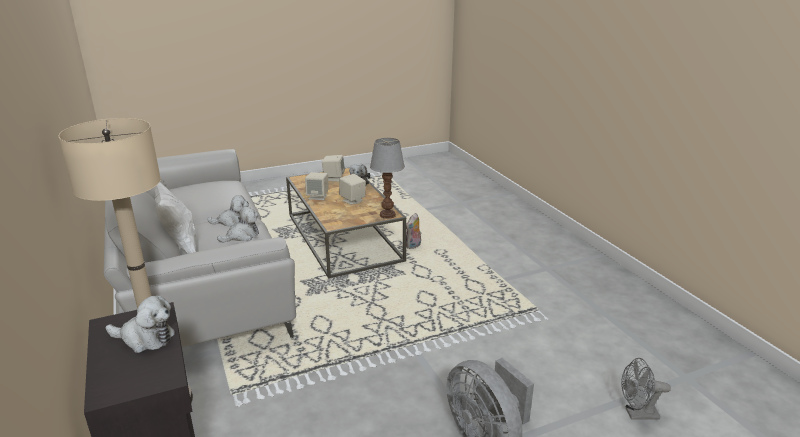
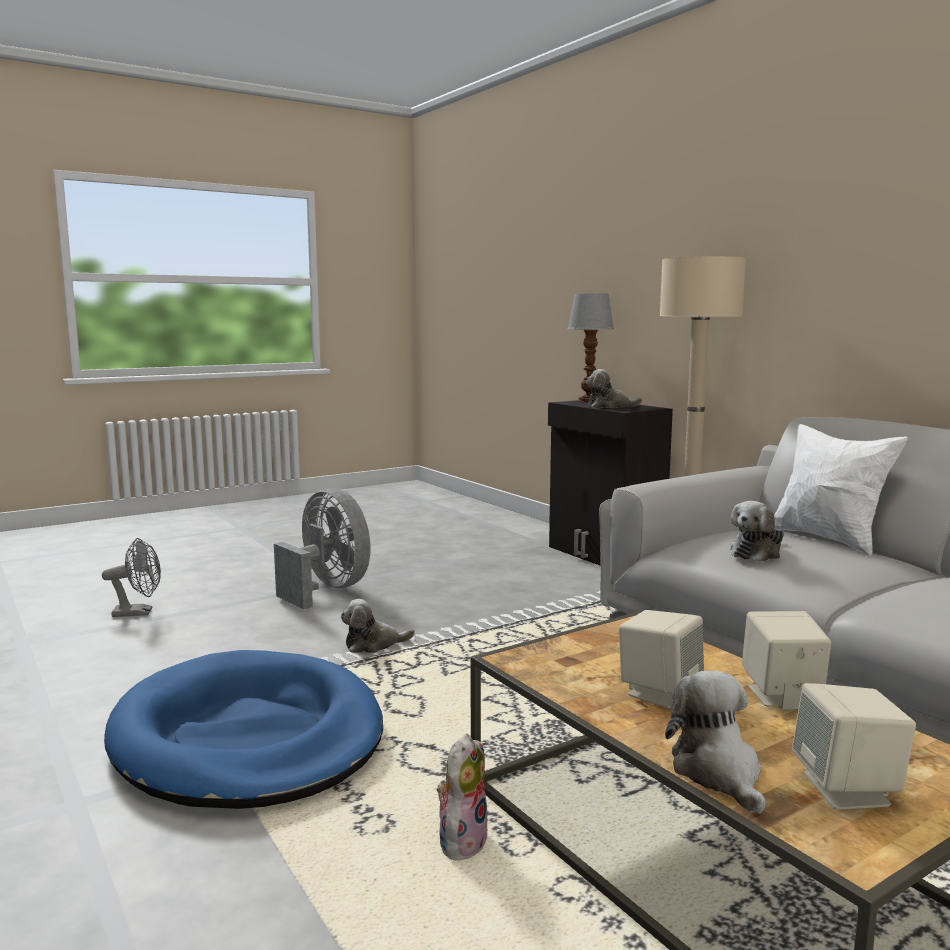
camera: 170 degrees right, 15 degrees down
plush toy [207,195,249,227] -> plush toy moved to [341,599,415,653]
table lamp [370,138,405,219] -> table lamp moved to [568,293,614,402]
none -> blue dog bed [104,650,383,809]

